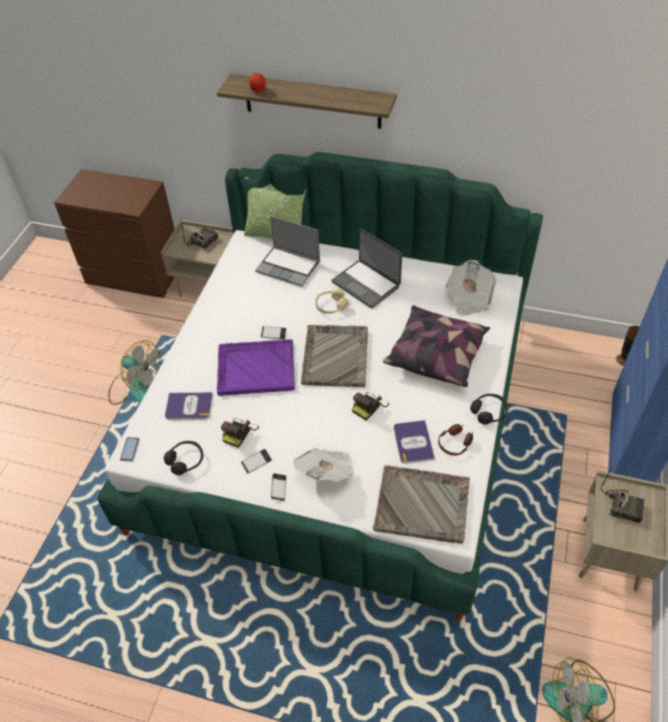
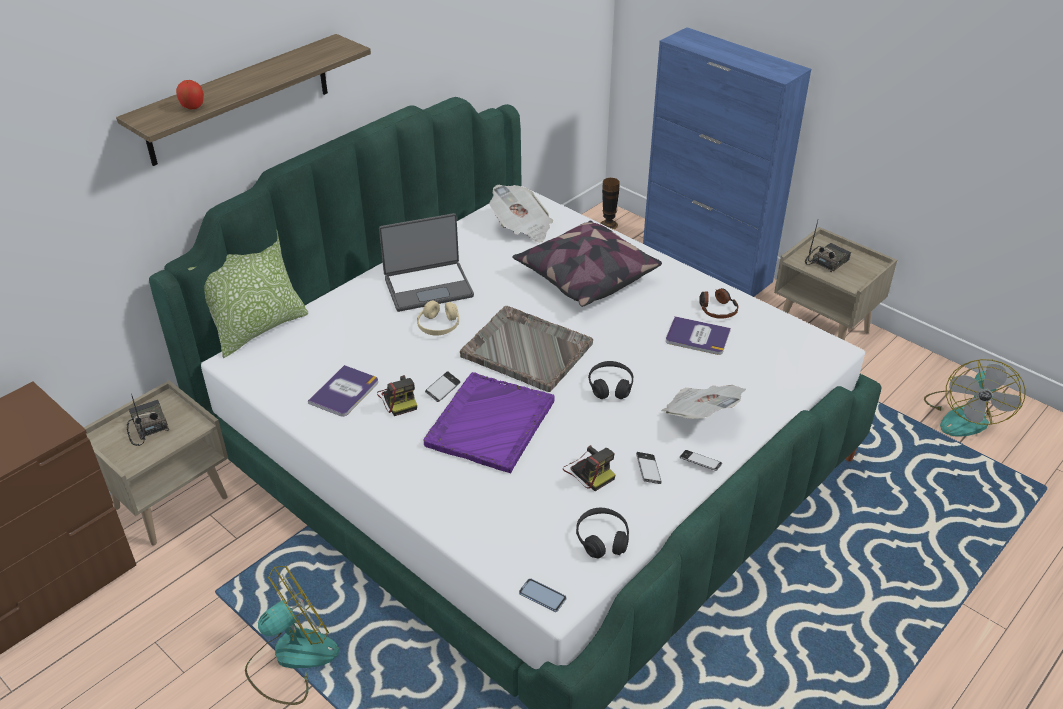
camera: 65 degrees left, 10 degrees down
book [165,392,213,420] -> book moved to [308,365,378,417]
laptop [255,216,320,287] -> none
camera [352,392,389,420] -> camera moved to [377,375,417,416]
grey tray [373,465,470,544] -> none
black headphones [470,394,509,425] -> black headphones moved to [588,361,633,399]

